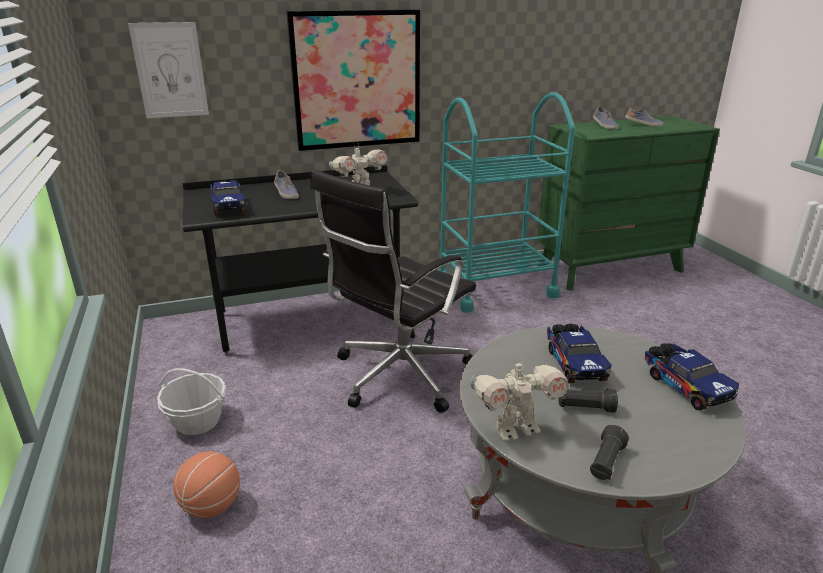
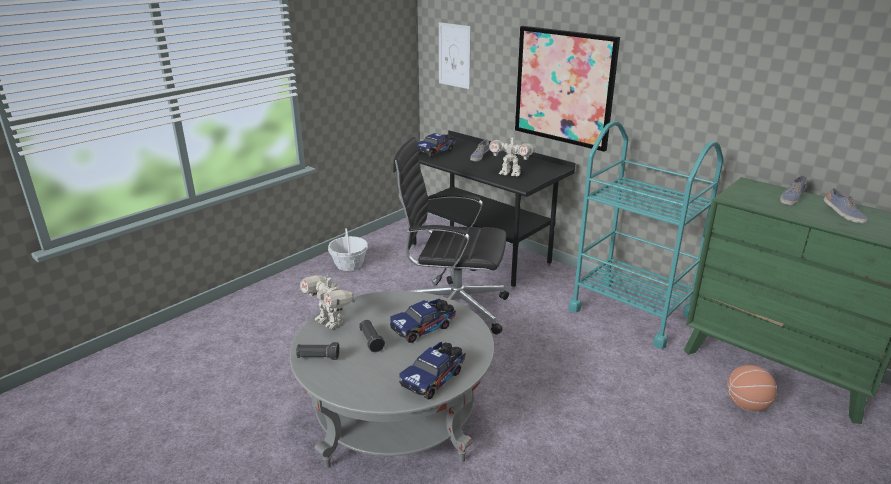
camera: 60 degrees right, 0 degrees up
basketball [173,451,240,518] -> basketball moved to [727,365,777,411]

